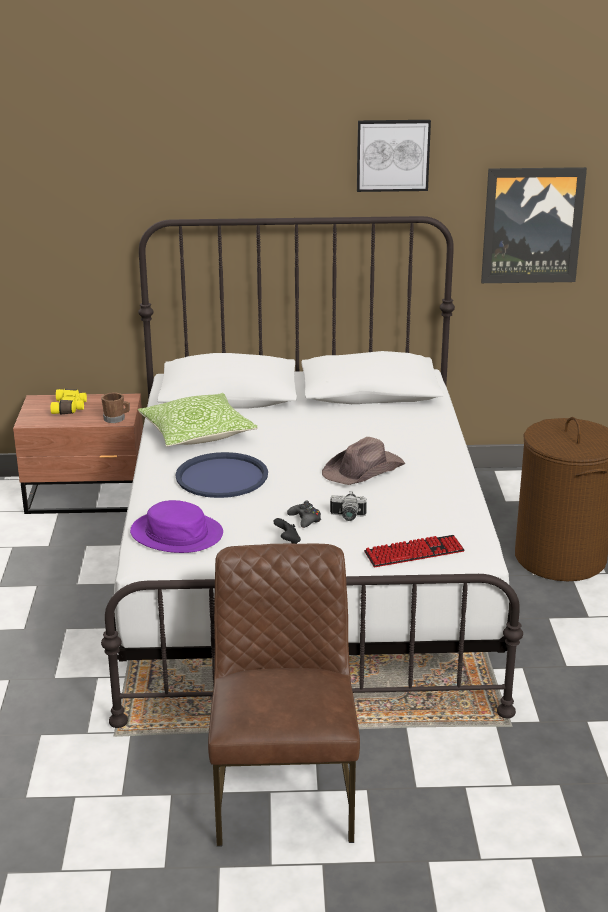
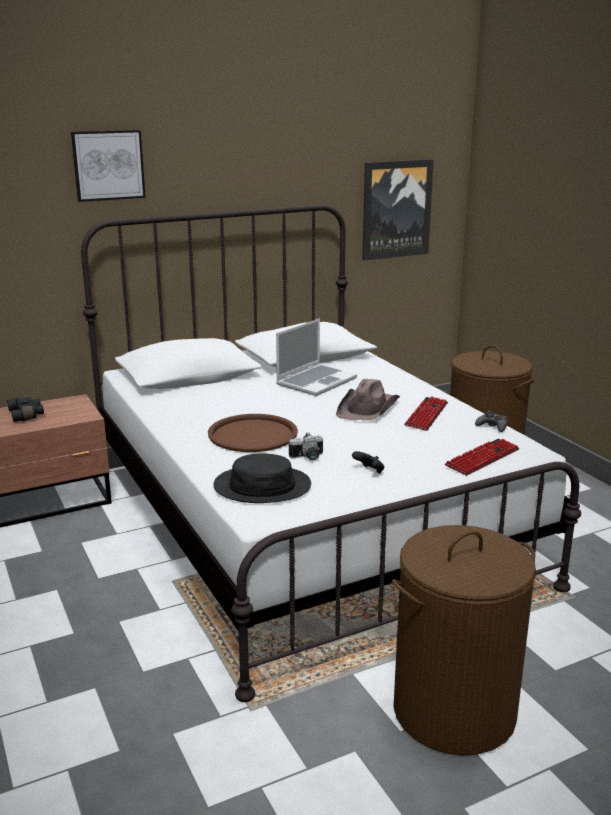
camera: 25 degrees left, 5 degrees down
yellow binoculars [51,389,87,414] -> black binoculars [7,397,44,422]
brown mug [101,392,130,423] -> none
purple hat [130,500,223,553] -> black hat [213,454,311,503]
pillow [138,393,258,447] -> none
blue tray [175,452,268,498] -> brown tray [208,414,298,452]
brown chair [208,543,360,847] -> brown laundry basket [392,525,536,756]
black game controller [287,500,321,528] -> black game controller moved to [475,410,508,432]
camera [330,491,367,521] -> camera moved to [289,432,323,460]
picture [357,120,431,192] -> picture moved to [71,130,146,202]
none -> laptop [276,319,357,396]
none -> keyboard [404,396,448,431]

